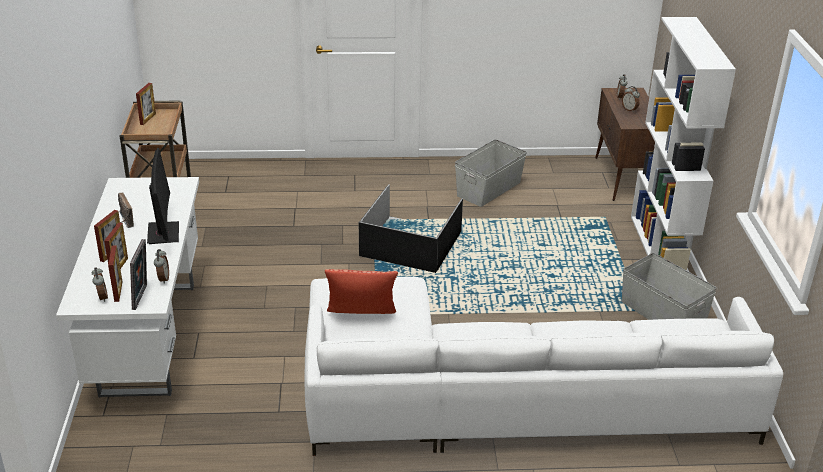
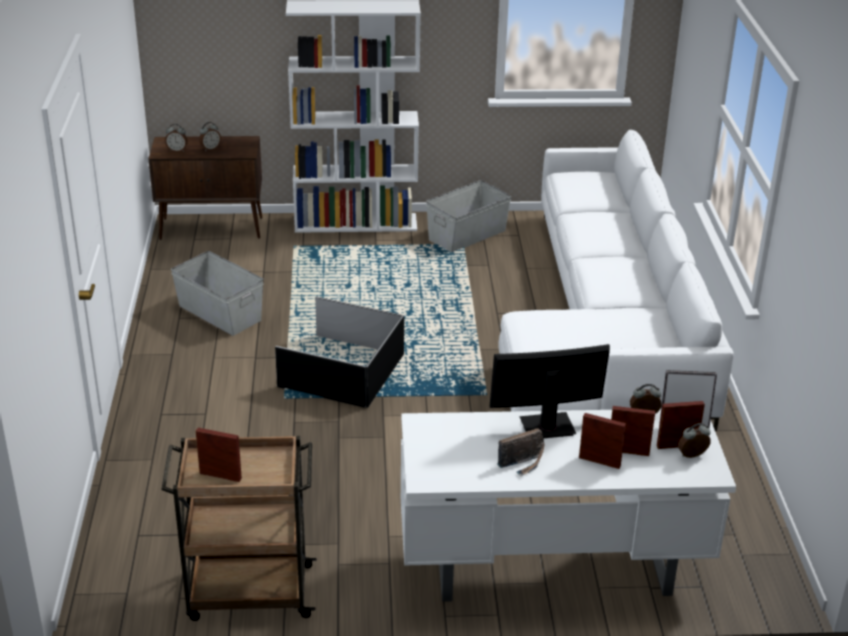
camera: 90 degrees left, 0 degrees up
pillow [325,269,398,314] -> none

